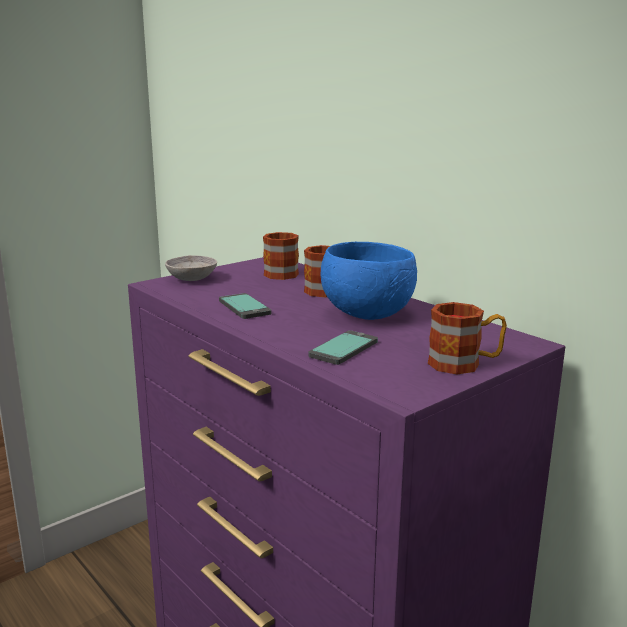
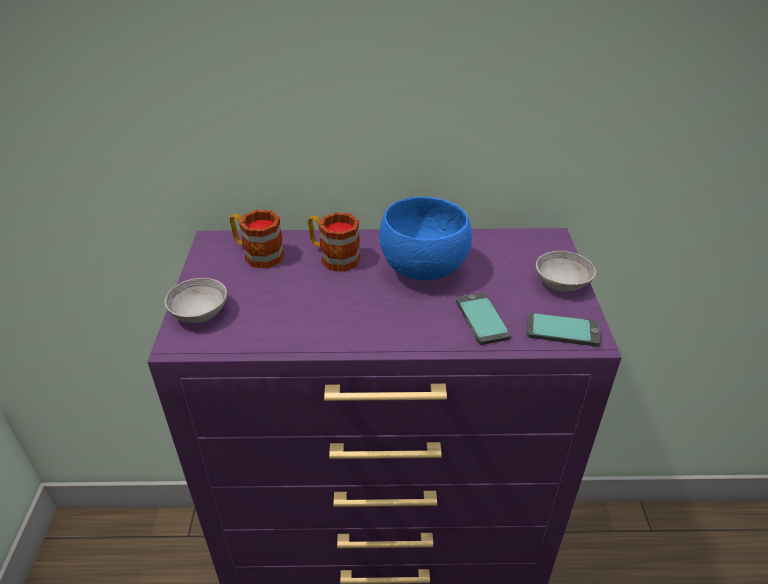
camera: 50 degrees left, 20 degrees up
phone [219,293,271,319] -> phone moved to [527,312,601,347]
mug [428,302,507,375] -> grey bowl [536,251,596,291]

